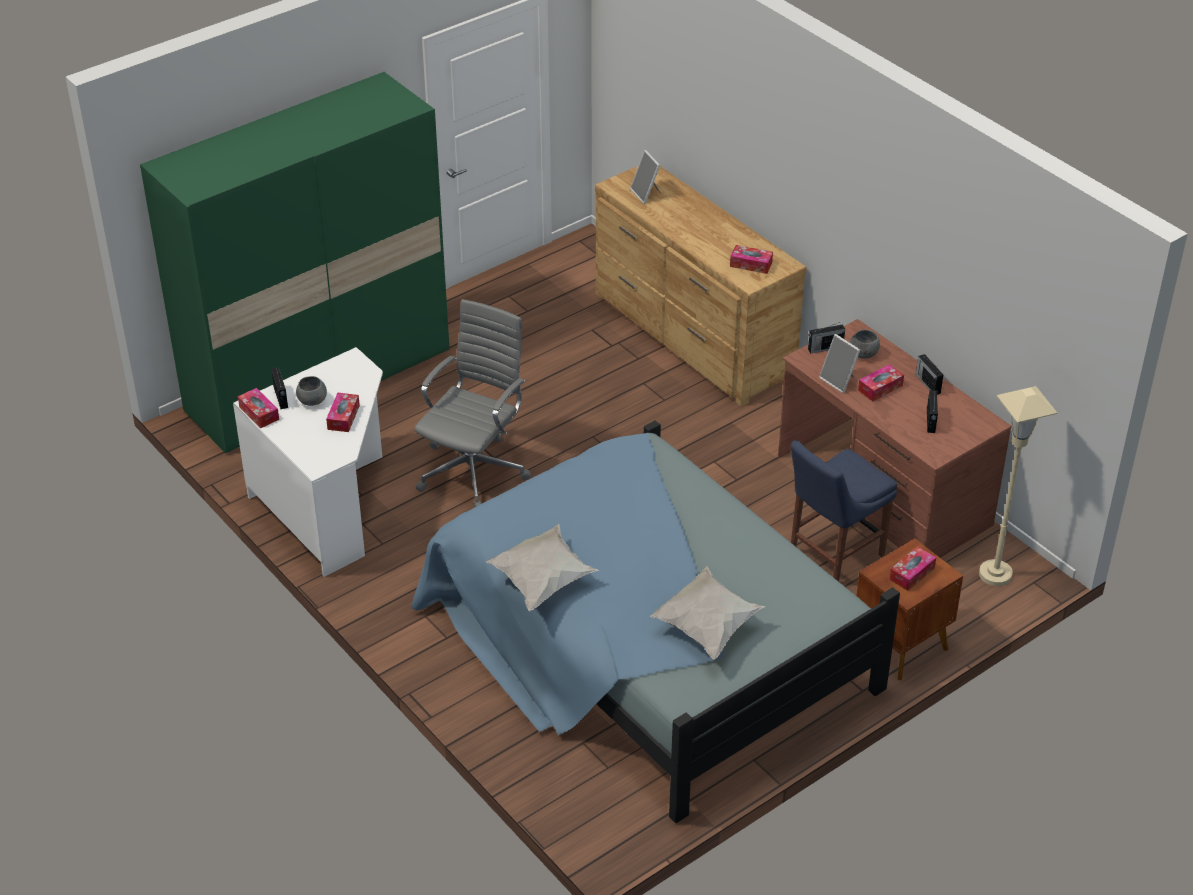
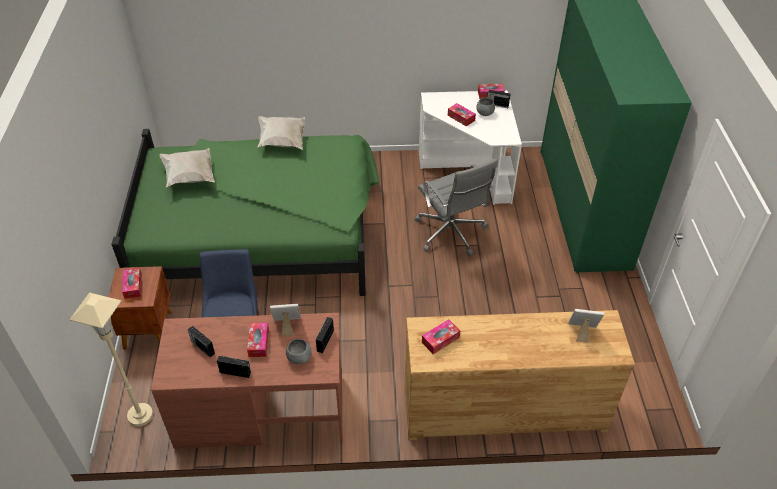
camera: 125 degrees right, 5 degrees up
blue bed [411,421,900,823] -> green bed [111,129,380,296]

